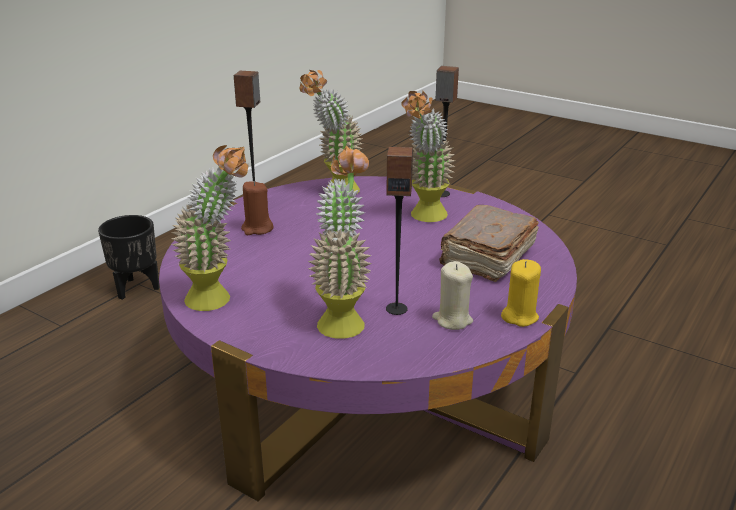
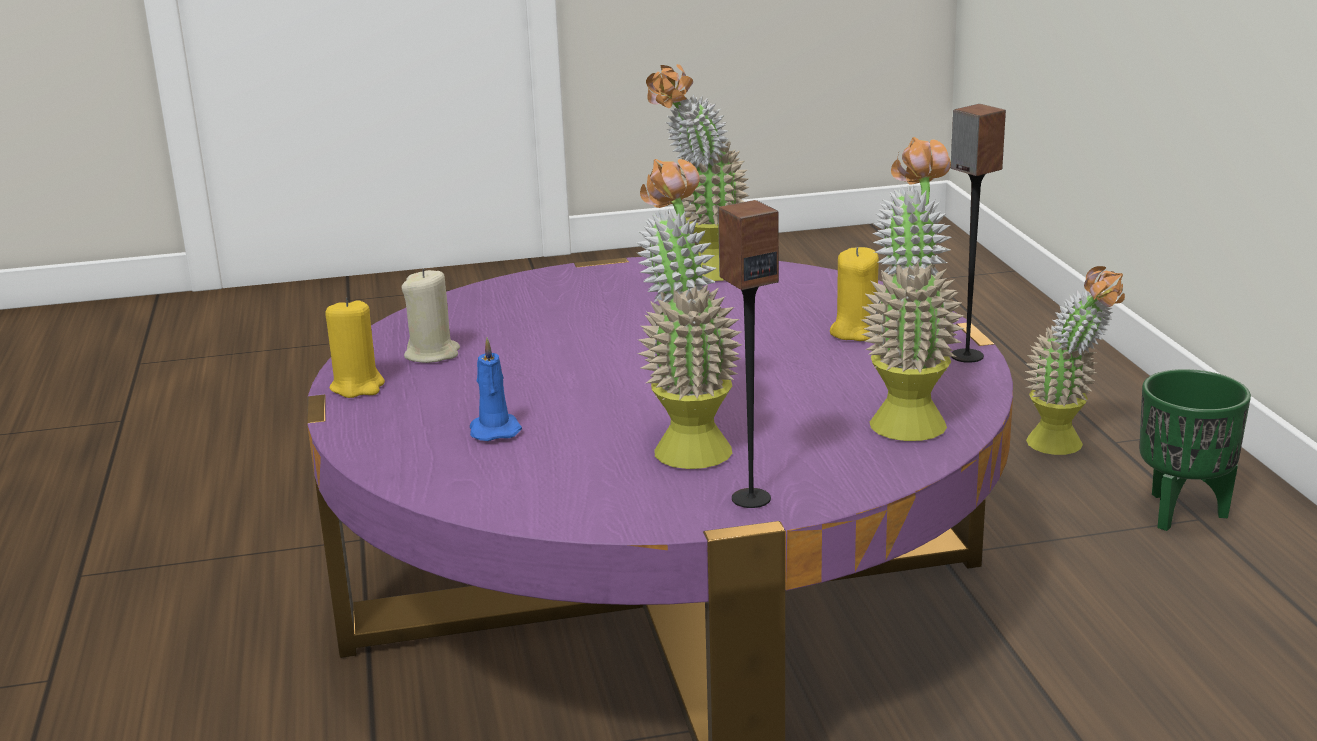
camera: 135 degrees right, 5 degrees down
black planter [98,215,159,300] -> green planter [1139,369,1251,531]
brown candle [241,181,274,235] -> yellow candle [830,247,879,341]
potted plant [308,146,372,339] -> potted plant moved to [1024,266,1125,455]
speaker [386,147,413,315] -> none
brown book [439,205,539,282] -> blue candle [470,338,522,441]

